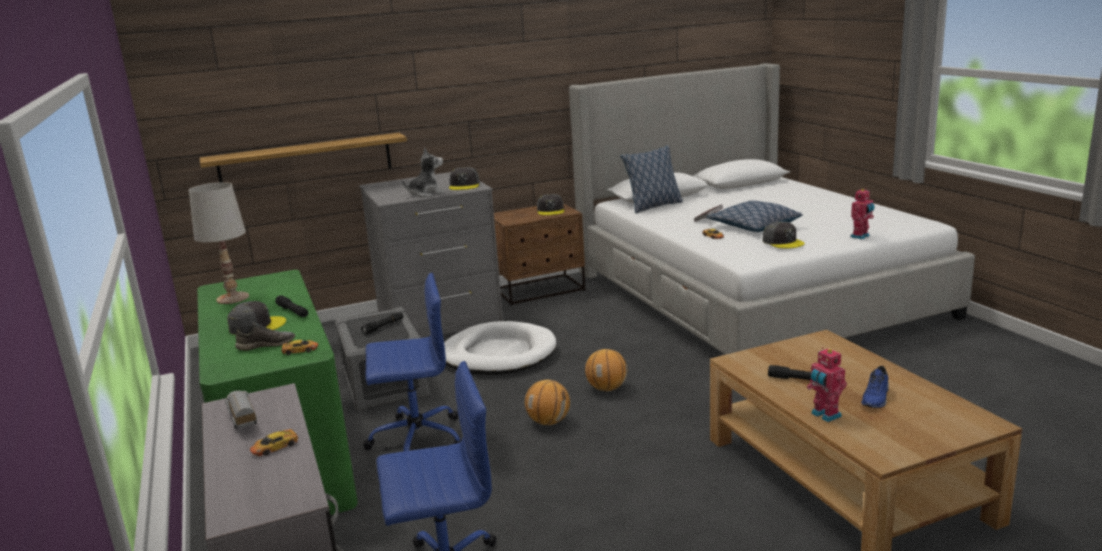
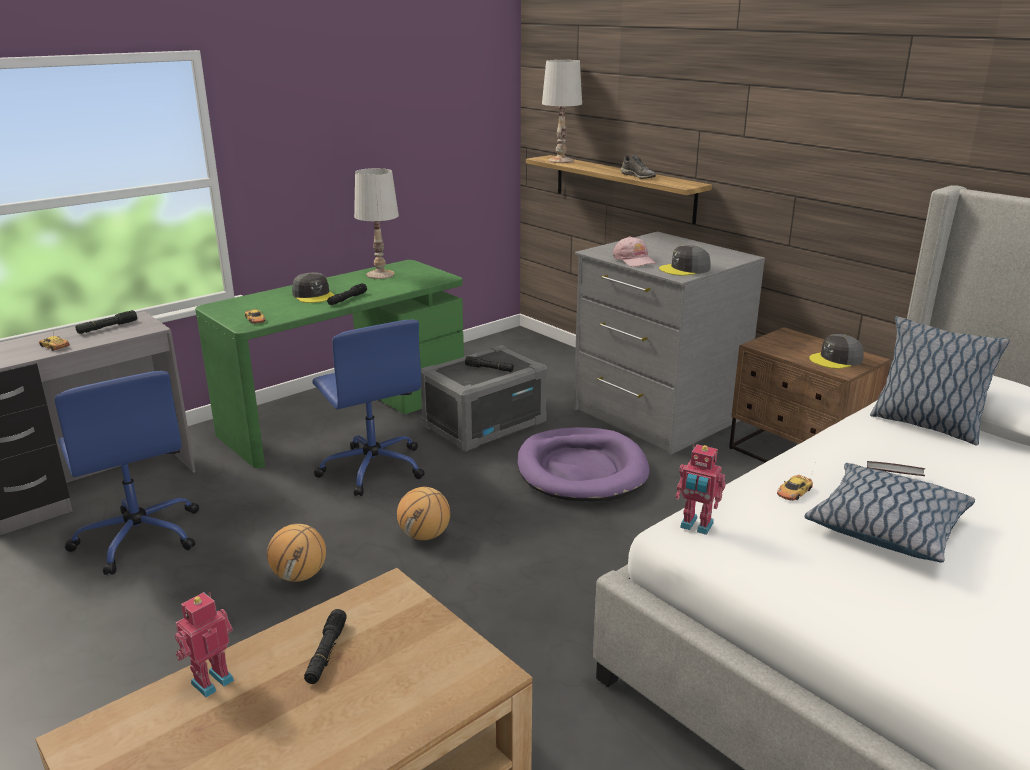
camera: 70 degrees right, 5 degrees up
toy truck [224,390,257,429] -> black flashlight [75,310,137,334]
grey shoe [235,322,295,351] -> grey shoe moved to [620,155,656,179]
plush toy [402,148,445,197] -> pink cap [613,236,656,267]
white dog bed [444,321,557,375] -> purple dog bed [517,427,649,501]
basketball [585,349,627,391] -> basketball moved to [267,524,326,582]
grey cap [763,222,805,249] -> none
toy robot [850,188,875,240] -> toy robot moved to [676,444,725,535]
blue shoe [861,366,889,408] -> none
none -> white table lamp [542,60,582,163]

